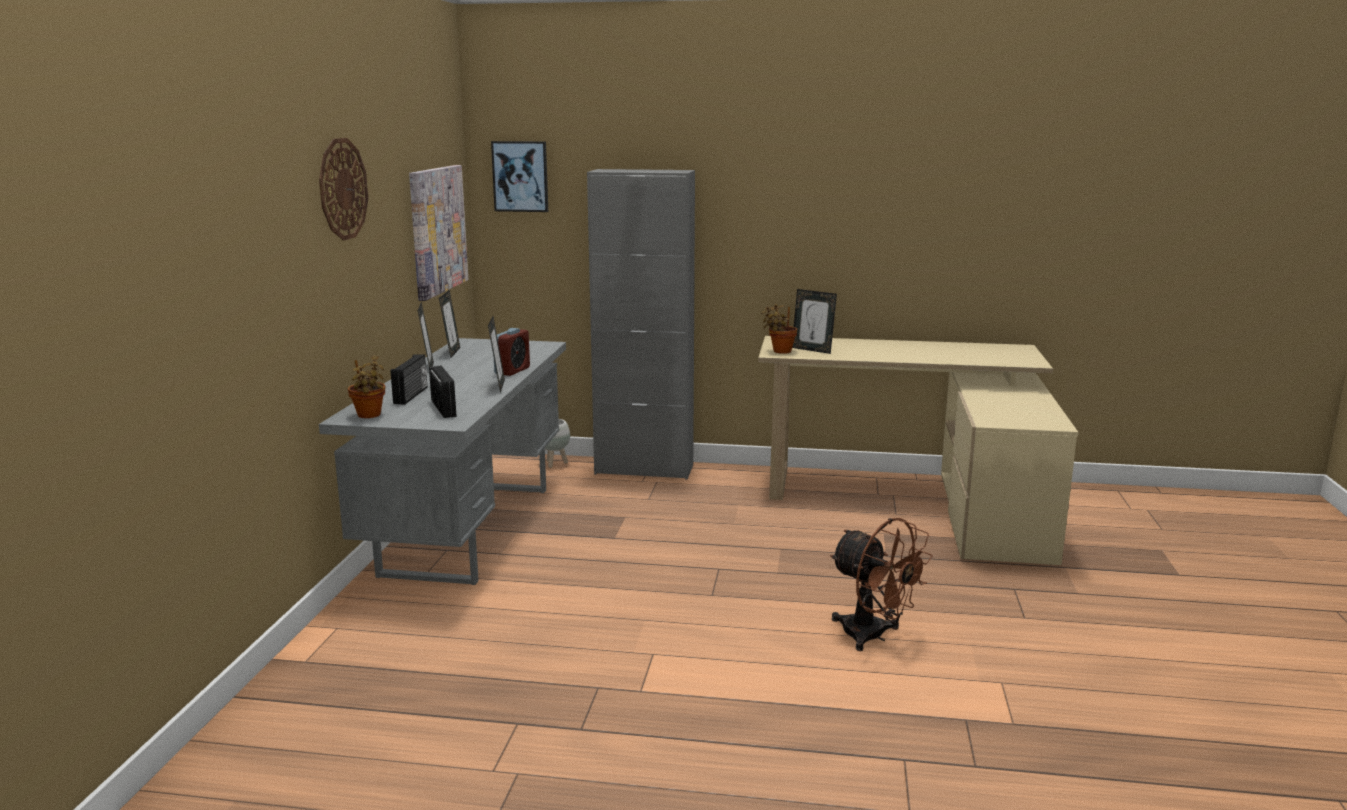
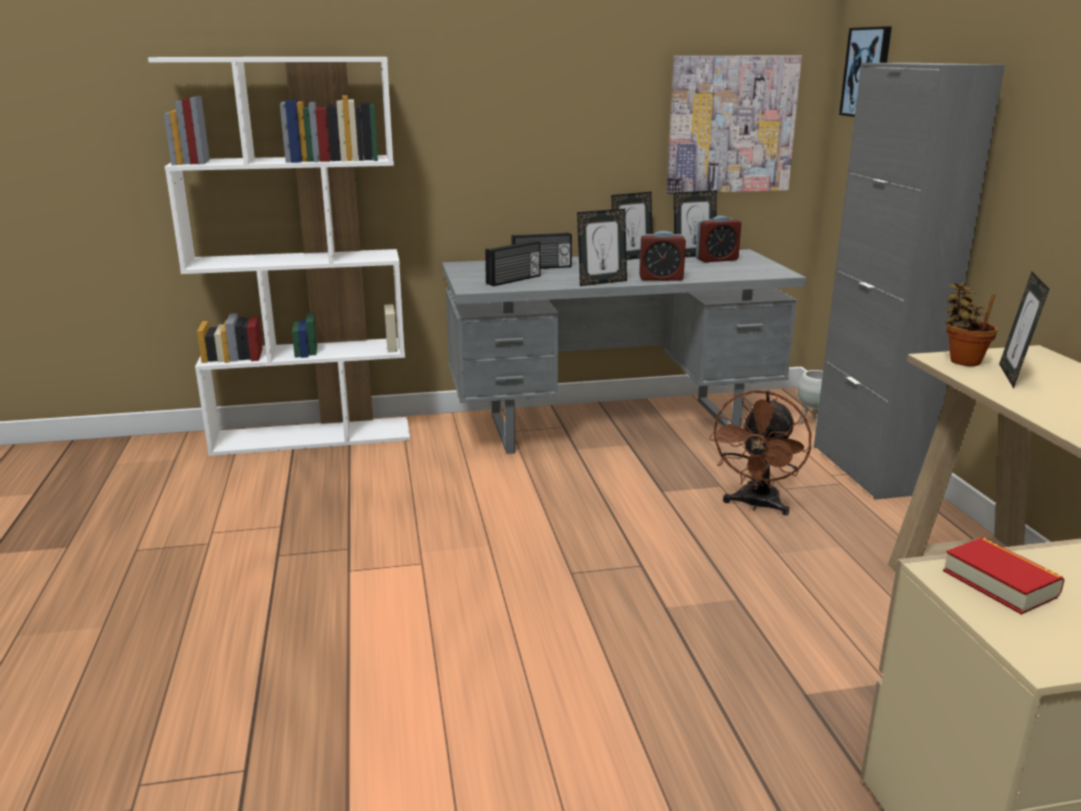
camera: 70 degrees right, 5 degrees up
wall clock [319,138,368,240] -> none
potted plant [348,355,385,418] -> none
brown fan [830,518,933,651] -> brown fan moved to [709,390,811,516]
none -> white bookcase [148,57,410,456]
none -> alarm clock [696,216,741,262]
none -> book [943,537,1065,614]

